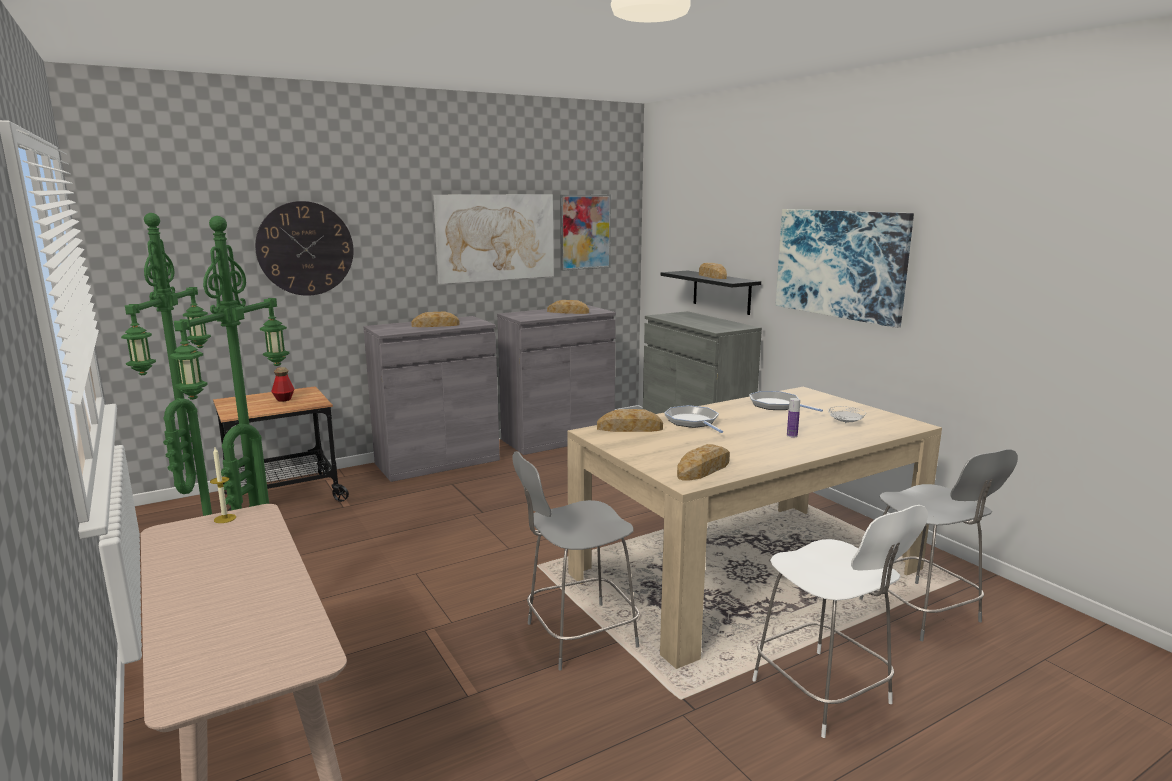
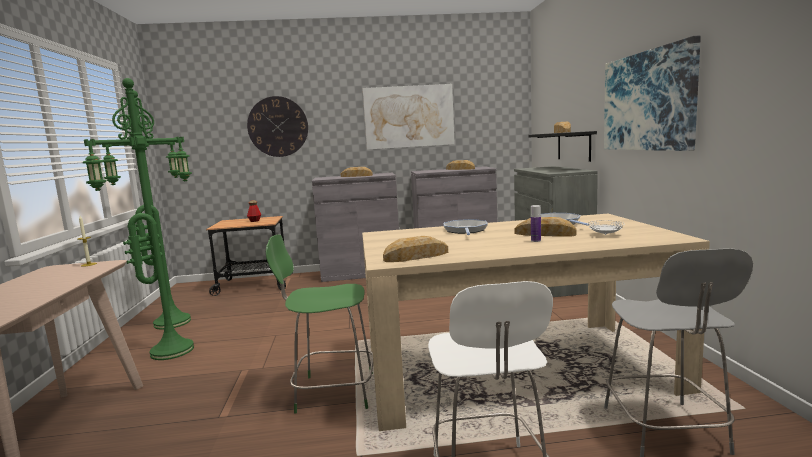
camera: 25 degrees right, 5 degrees down
grey chair [513,451,639,670] -> green chair [266,235,373,414]
picture [560,195,611,271] -> none
bread [597,409,663,432] -> bread moved to [514,217,577,237]

